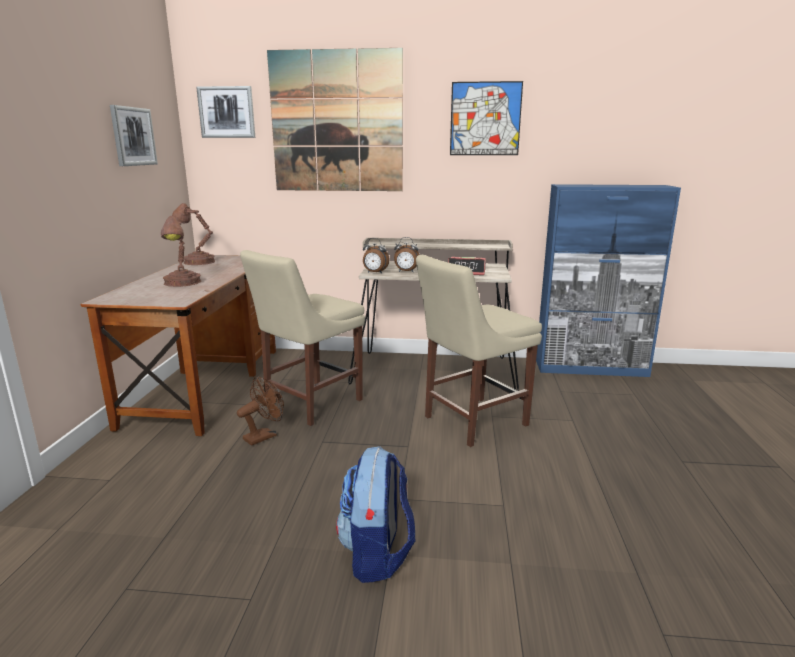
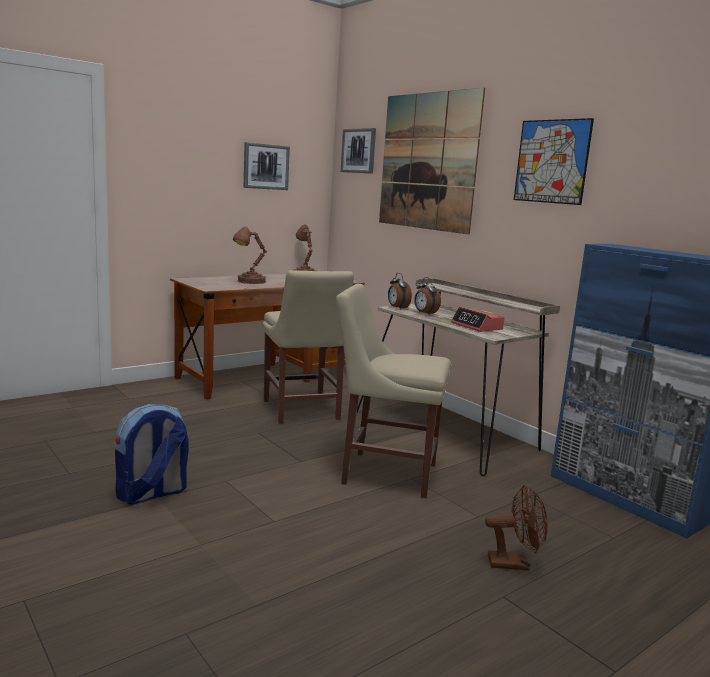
camera: 45 degrees right, 5 degrees down
brown fan [237,377,284,445] -> brown fan moved to [485,485,548,571]
beige chair [240,250,365,426] -> beige chair turned 105 degrees counterclockwise [263,270,354,424]

